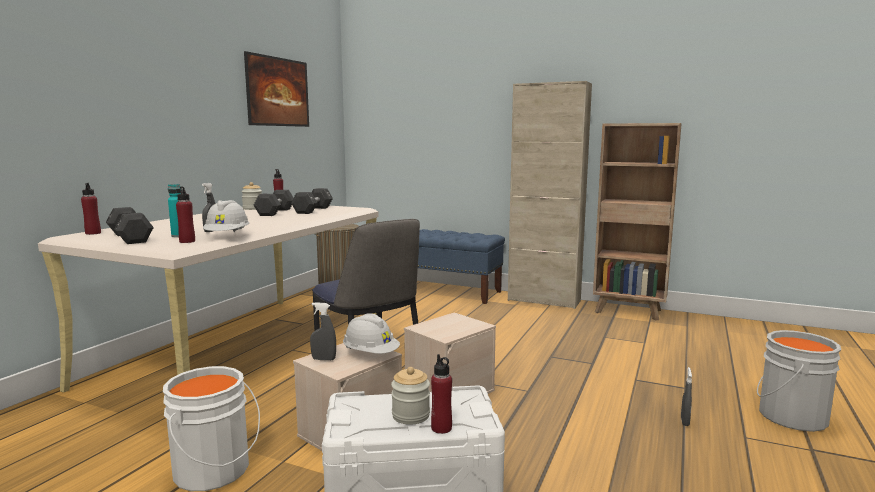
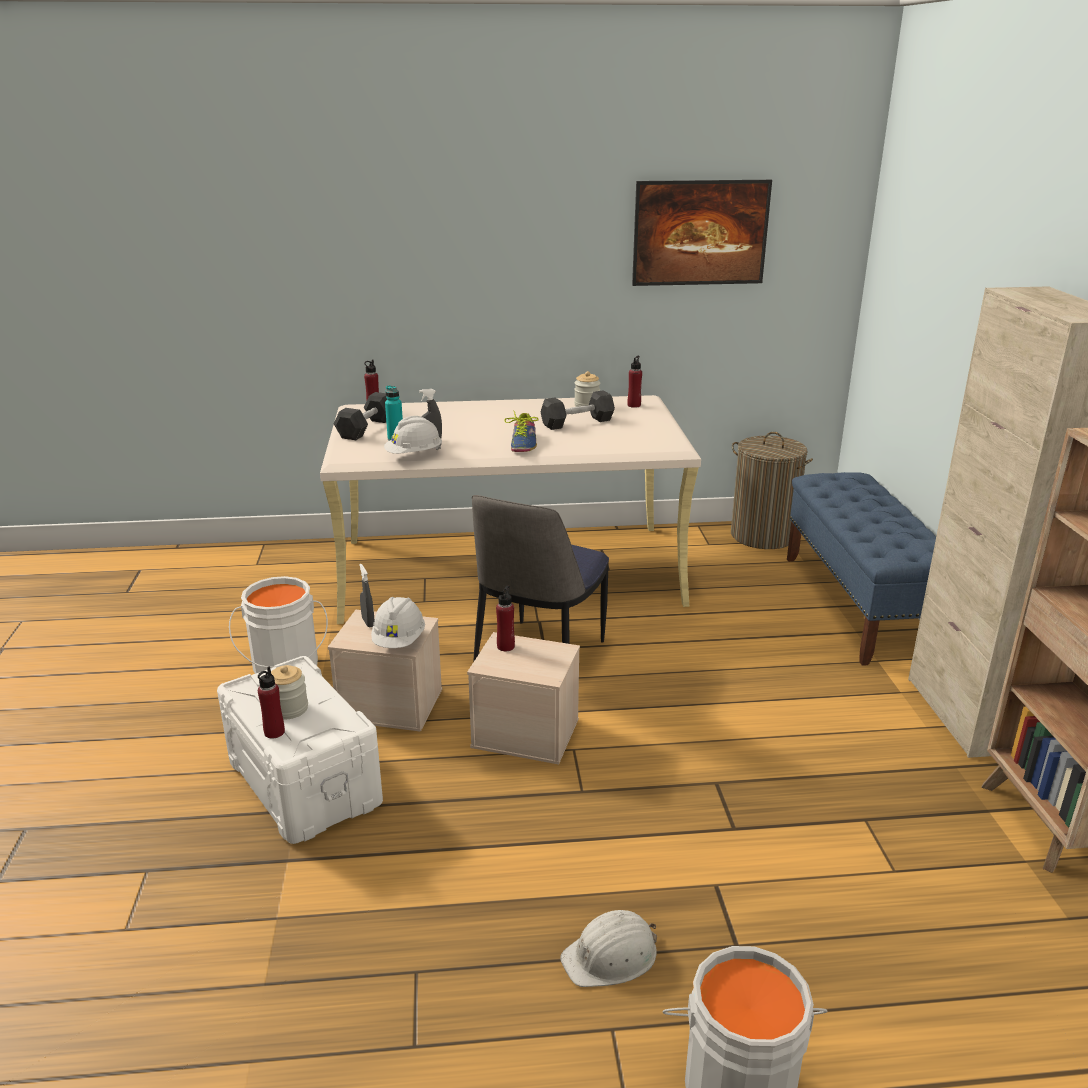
camera: 60 degrees right, 15 degrees up
red bottle [176,186,195,243] -> red bottle moved to [496,585,515,651]
black dumbbell [291,188,333,214] -> none
grey spray bottle [681,367,692,426] -> white hard hat [560,910,657,987]
none -> shoe [504,410,539,452]

